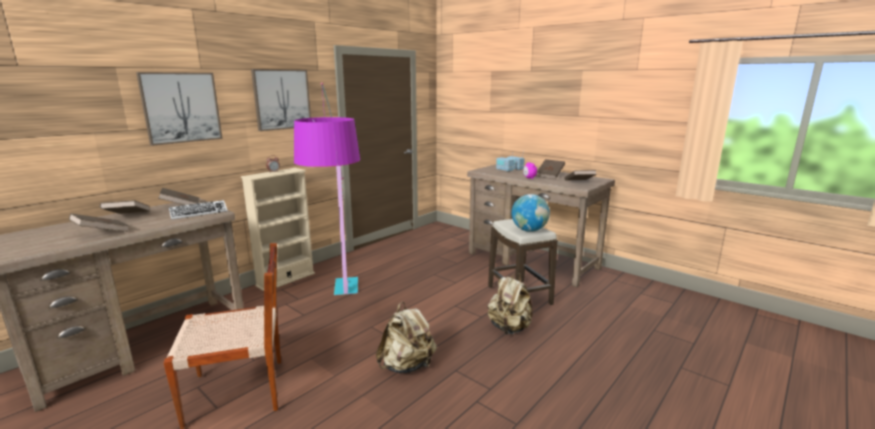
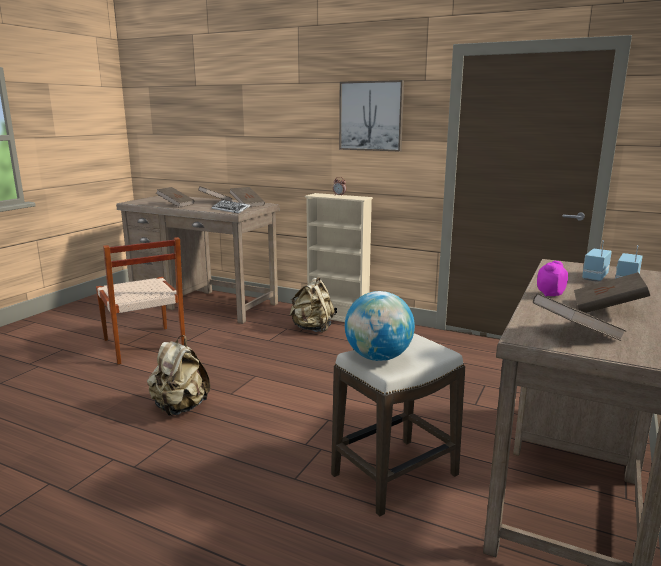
camera: 75 degrees right, 0 degrees up
picture [136,72,222,146] -> none
floor lamp [294,83,360,295] -> none
beige backpack [488,273,533,335] -> beige backpack moved to [289,277,335,333]

